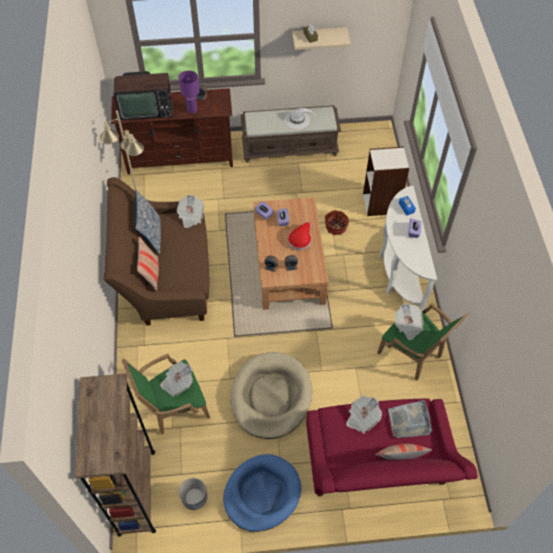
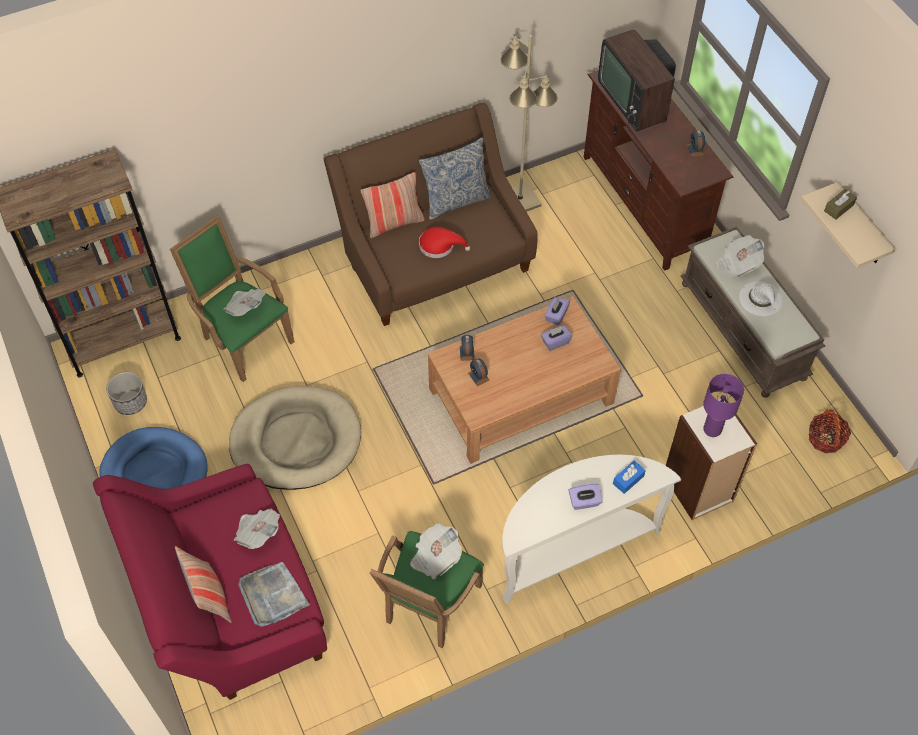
camera: 70 degrees right, 0 degrees up
newspaper [177,195,204,228] -> newspaper moved to [716,235,765,279]
purple table lamp [178,70,199,114] -> purple table lamp moved to [703,374,744,437]
red hat [288,222,312,250] -> red hat moved to [419,227,470,258]
basket [325,210,349,235] -> basket moved to [809,409,851,453]

